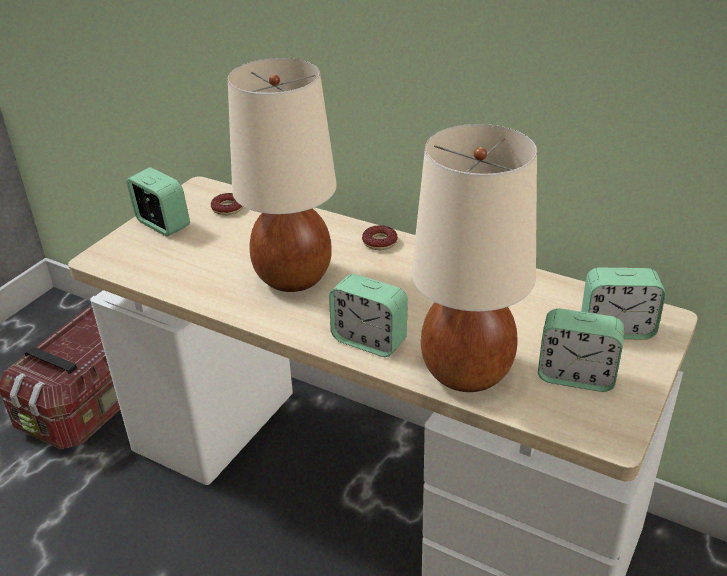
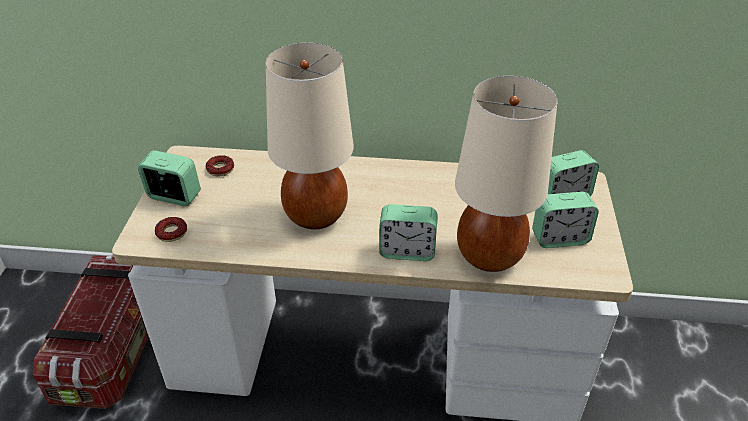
camera: 25 degrees left, 5 degrees up
donut [362,225,398,250] -> donut moved to [155,217,187,242]

